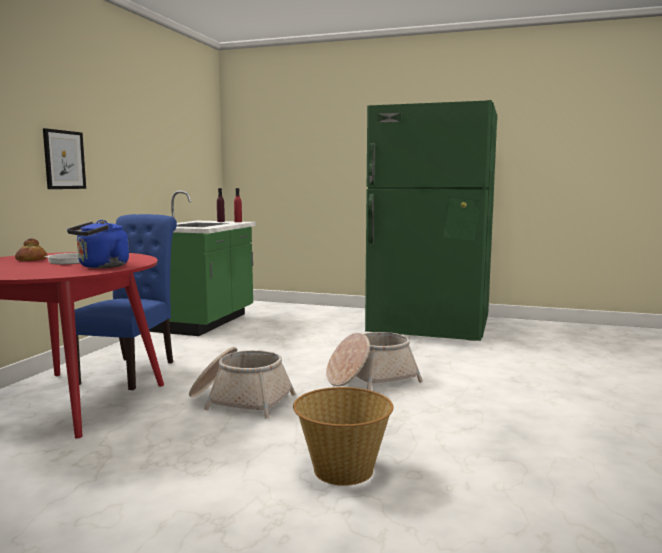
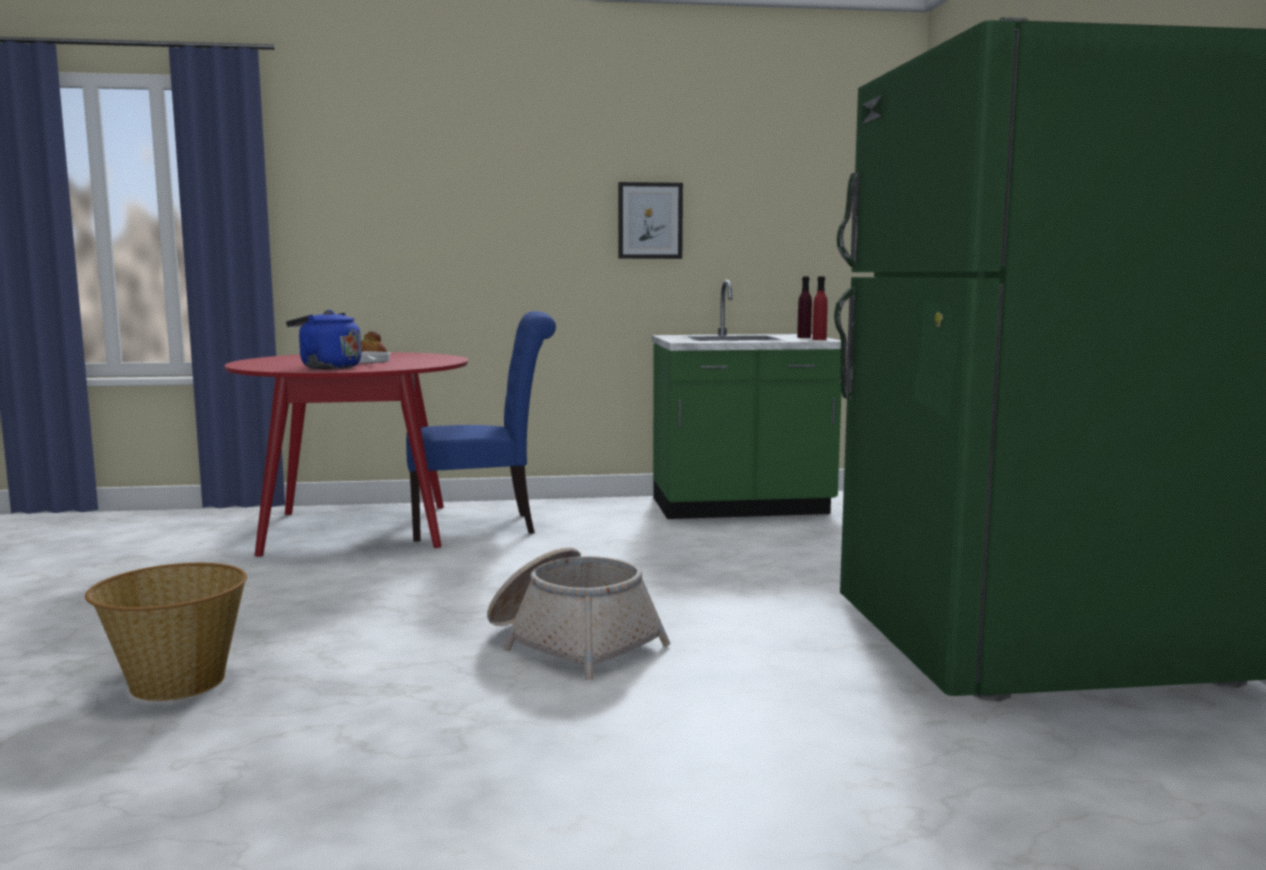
camera: 65 degrees right, 0 degrees up
picture [43,128,86,189] -> picture moved to [618,182,683,259]
basket [189,347,296,419] -> none

